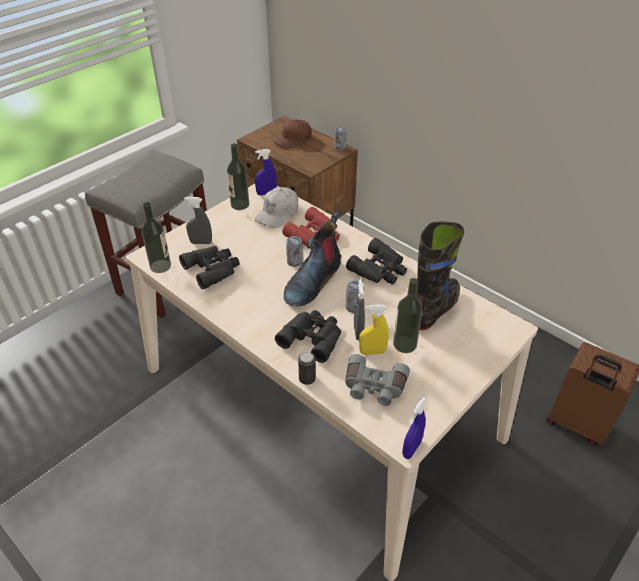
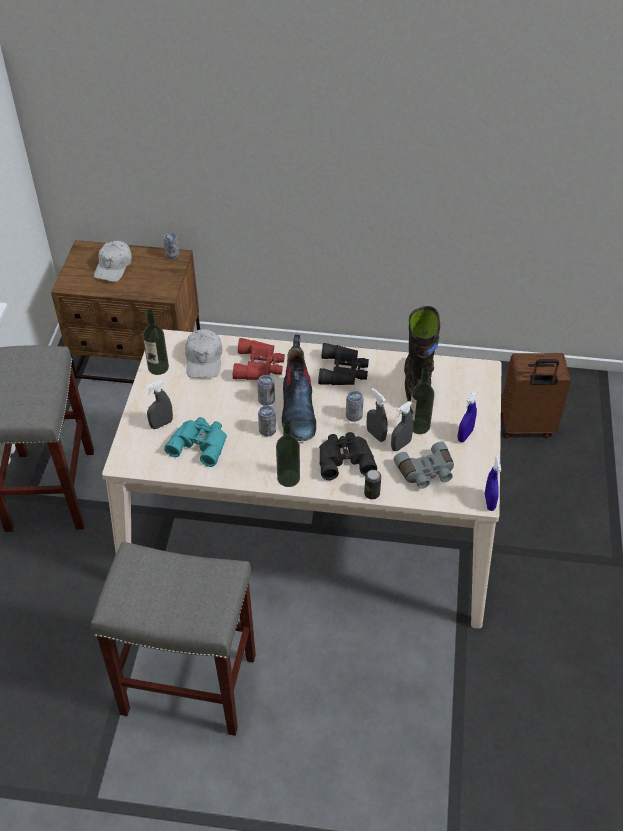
camera: 35 degrees left, 5 degrees up
bottle [142,202,171,273] -> bottle moved to [276,420,300,487]
black binoculars [179,246,240,290] -> turquoise binoculars [164,417,227,467]
blue spray bottle [255,149,277,196] -> blue spray bottle moved to [457,391,477,442]
brown cap [273,119,311,149] -> white cap [94,241,132,282]
yellow spray bottle [359,304,389,355] -> grey spray bottle [391,401,413,451]
none -> grey stool [91,542,256,736]
none -> can [258,405,276,437]

